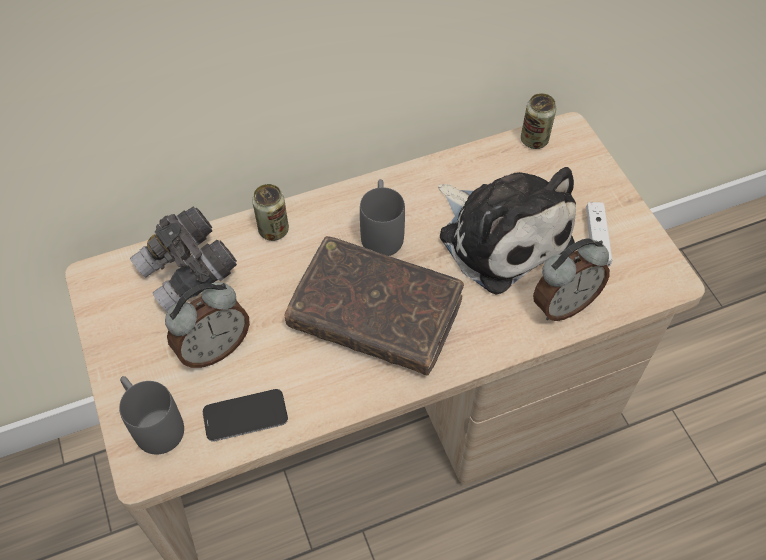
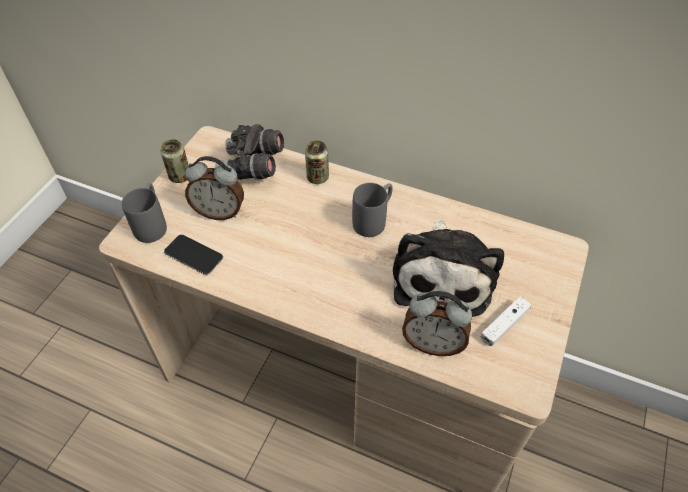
camera: 45 degrees right, 5 degrees down
brown book [284,236,464,376] -> none
can [521,93,556,149] -> can moved to [161,139,189,183]

